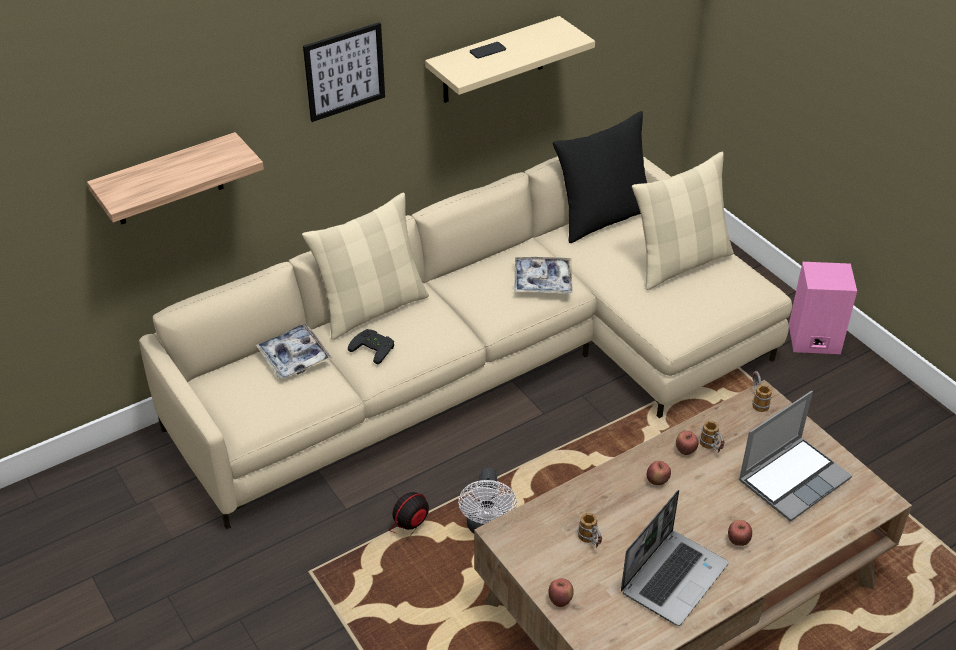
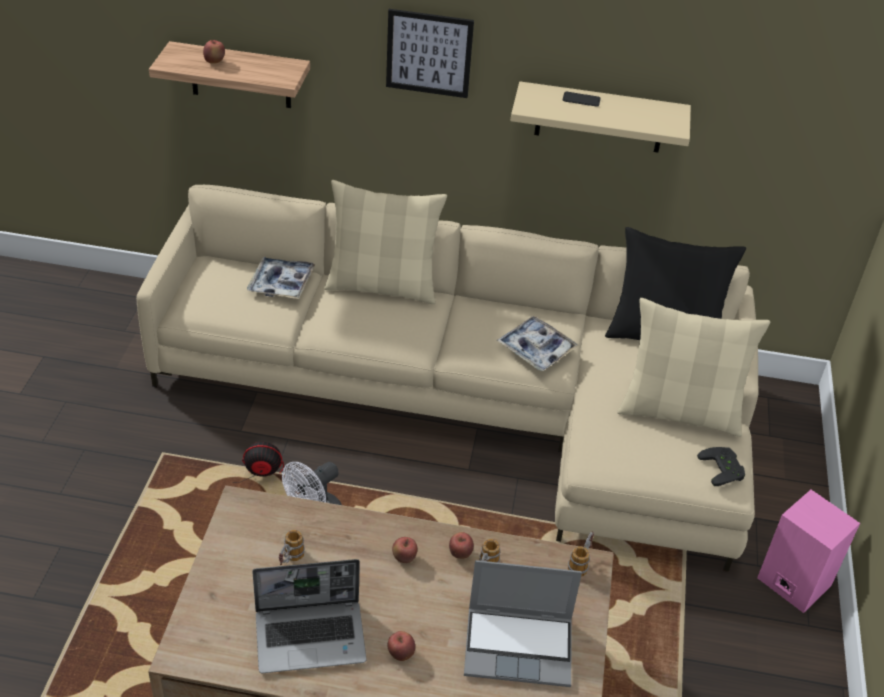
camera: 40 degrees right, 0 degrees up
black game controller [348,329,394,365] -> black game controller moved to [697,447,745,486]
apple [549,578,574,607] -> apple moved to [203,40,225,64]

